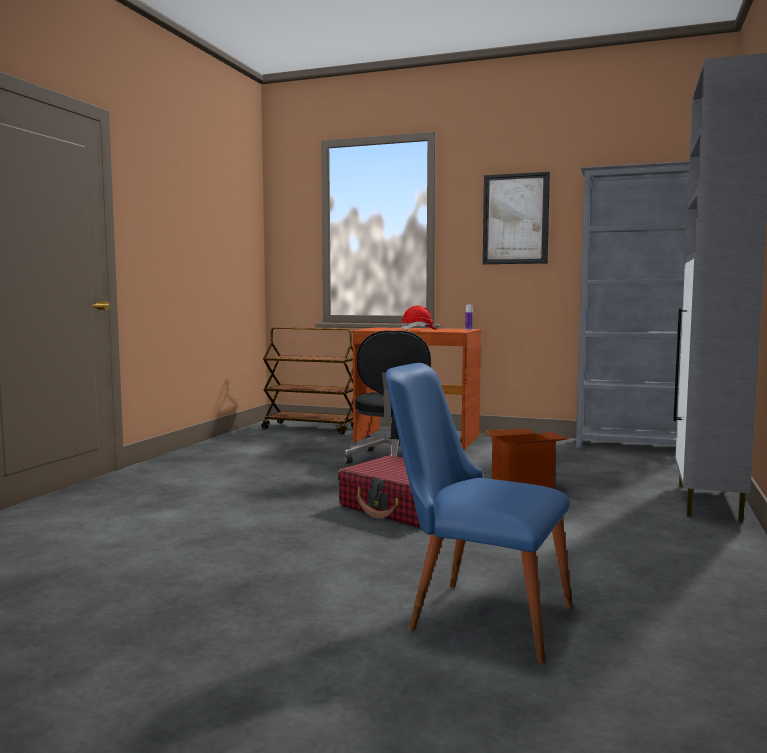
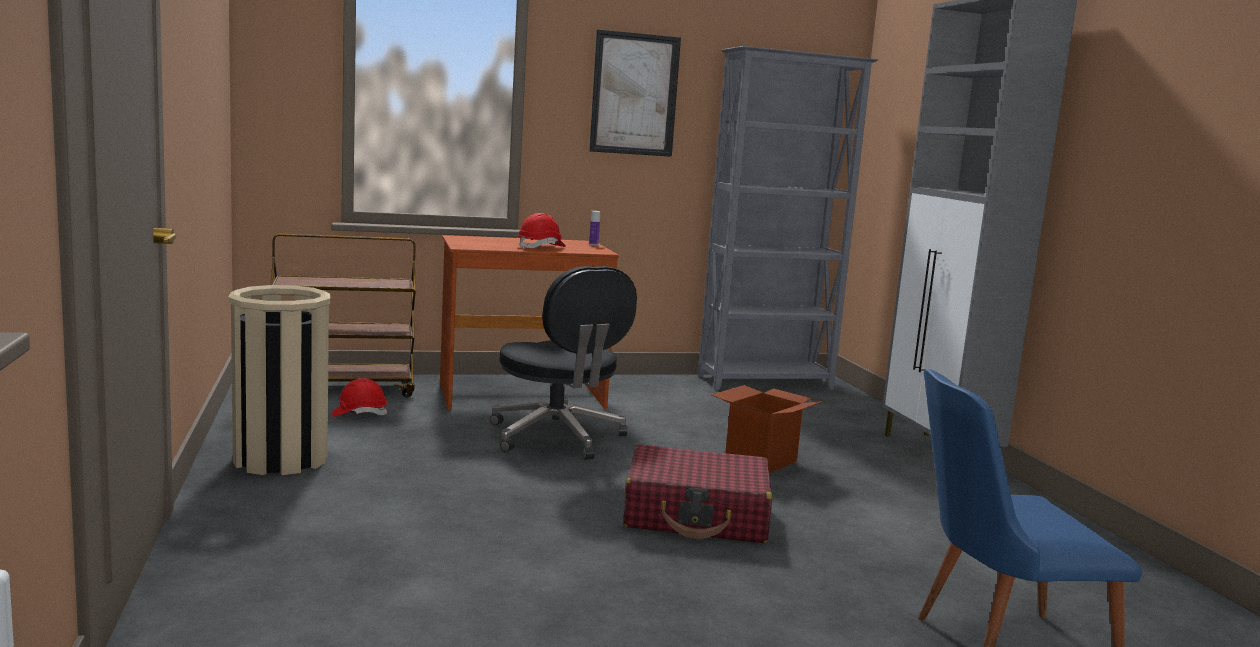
camera: 35 degrees left, 5 degrees up
none -> beige trash can [228,285,330,475]
none -> red hard hat [332,378,387,417]

